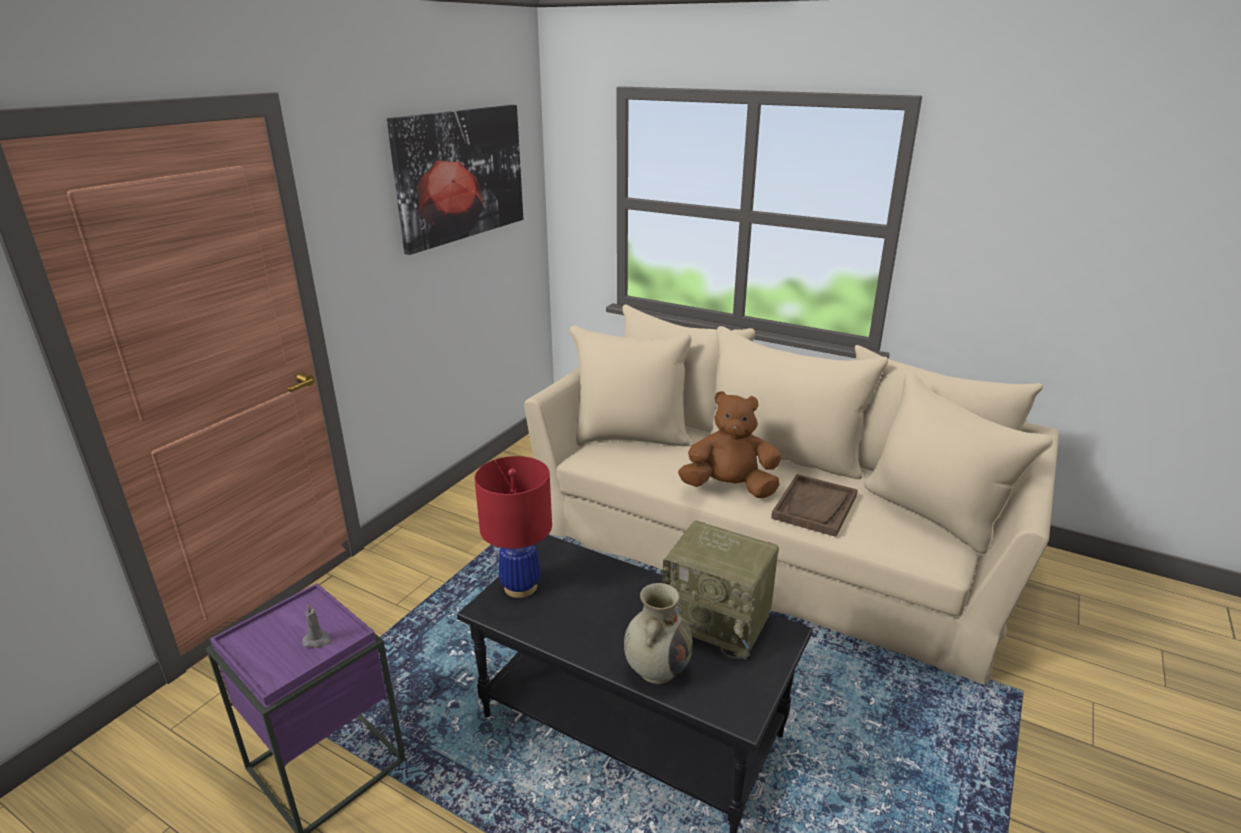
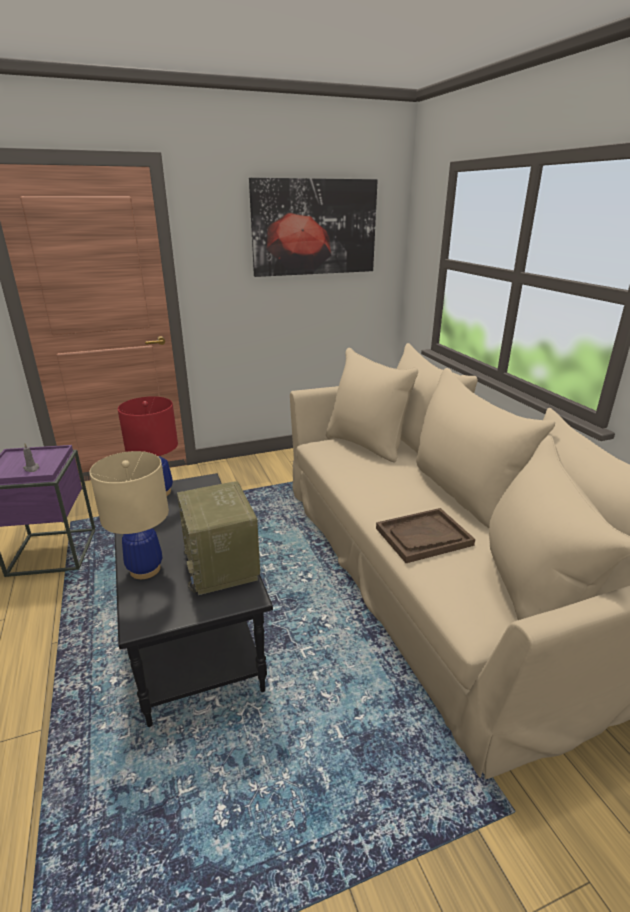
camera: 40 degrees right, 0 degrees up
beige vase [624,583,693,684] -> beige table lamp [89,451,169,579]
brown plush toy [678,391,781,498] -> none

